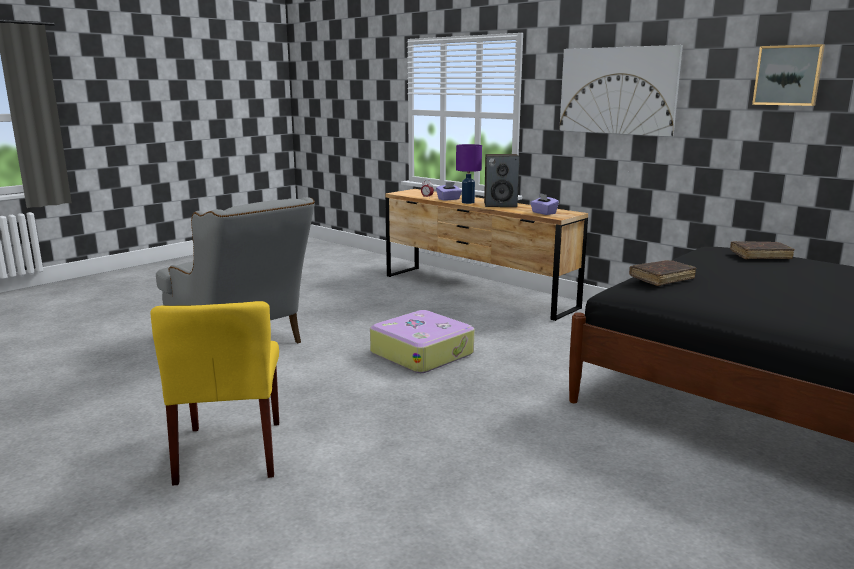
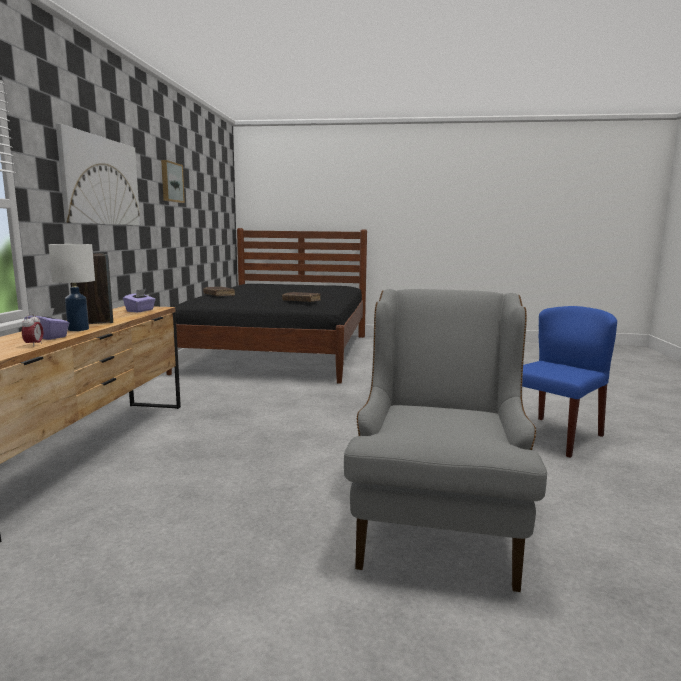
camera: 125 degrees left, 5 degrees down
yellow chair [150,301,279,486] -> blue chair [522,306,617,458]
suitcase [370,310,474,373] -> none
purple table lamp [456,144,482,204] -> white table lamp [48,244,95,331]

